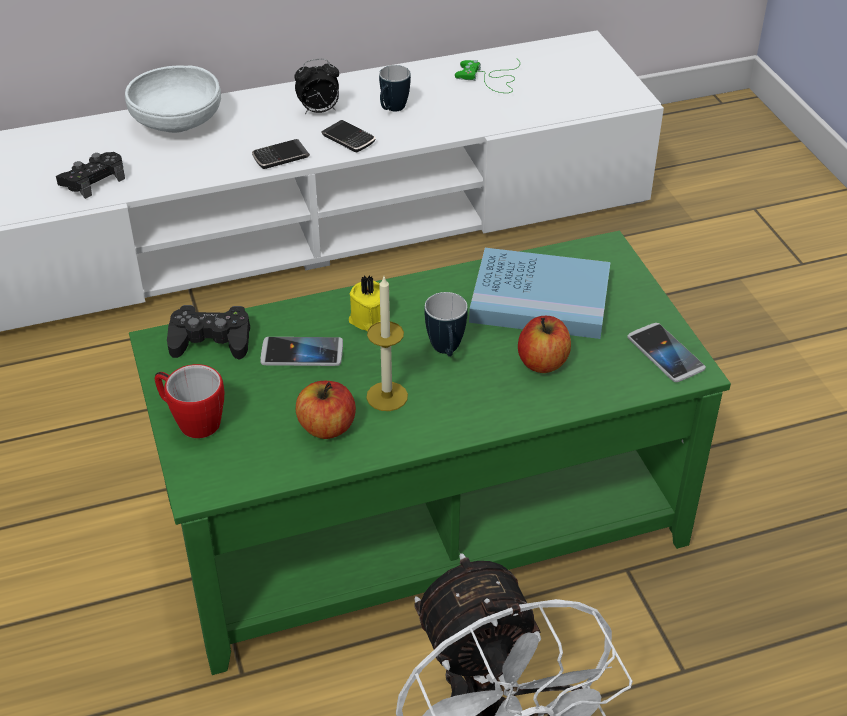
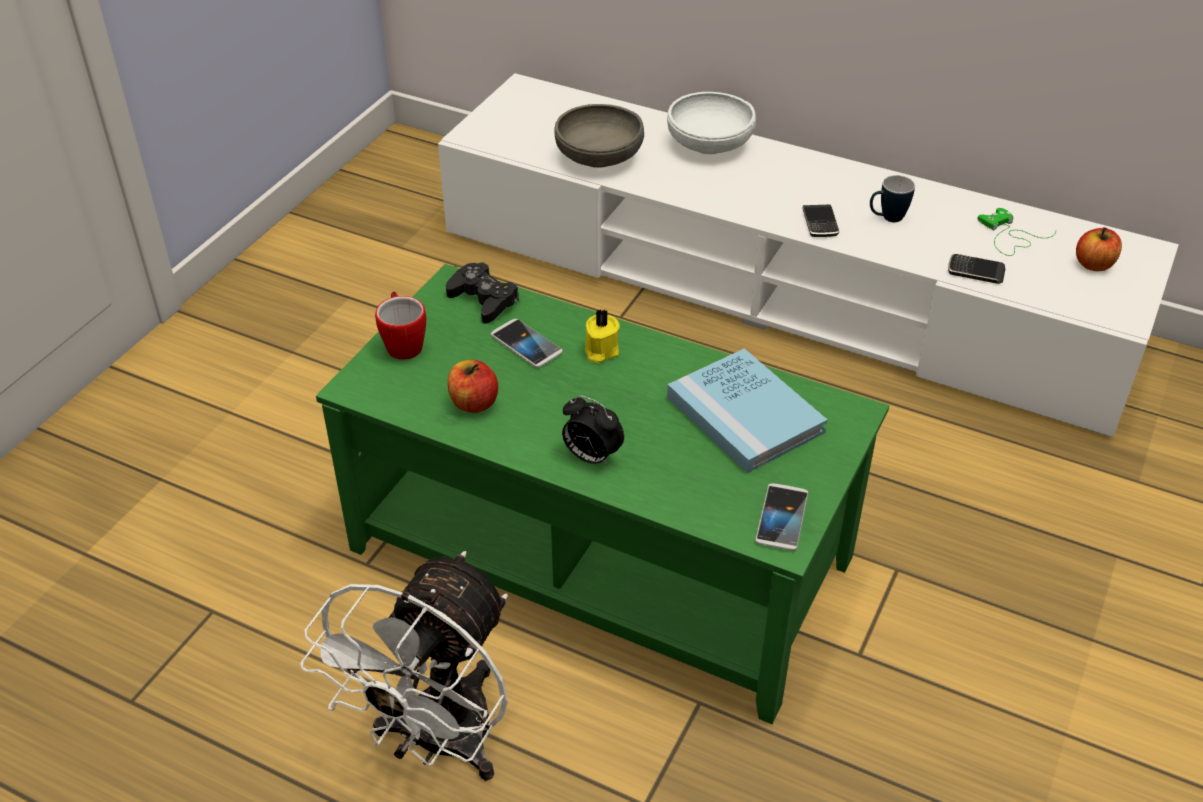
camera: 45 degrees right, 0 degrees up
black game controller [56,152,125,199] -> grey bowl [554,104,644,168]
phone [252,139,310,169] -> phone moved to [948,254,1005,284]
alarm clock [294,59,339,114] -> alarm clock moved to [562,395,624,467]
candle [366,277,408,411] -> none
mug [424,292,468,357] -> none
apple [518,316,571,373] -> apple moved to [1076,227,1122,271]

